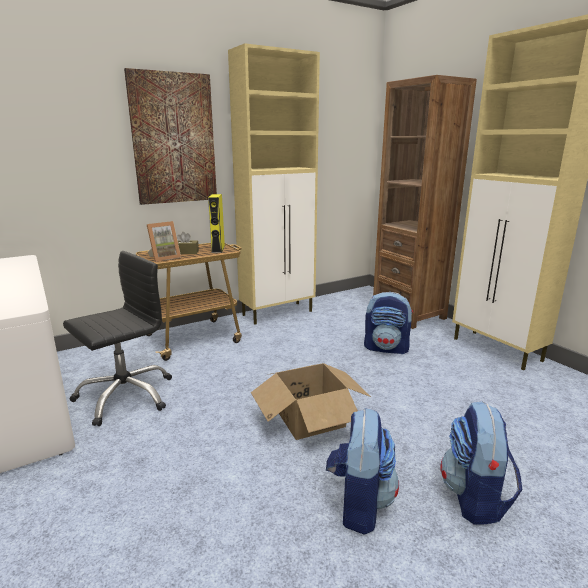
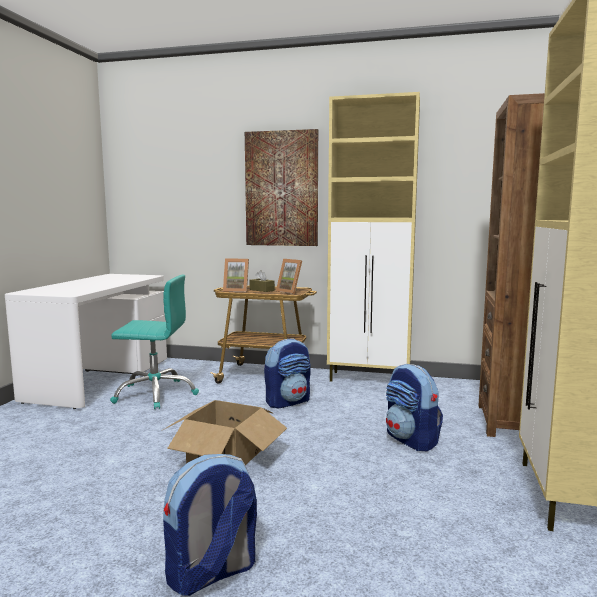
camera: 45 degrees right, 10 degrees down
black office chair [63,251,172,426] -> turquoise office chair [110,275,199,409]
yellow speaker [208,194,225,253] -> picture frame [276,259,302,294]
backpack [326,408,399,535] -> backpack moved to [264,338,311,408]

